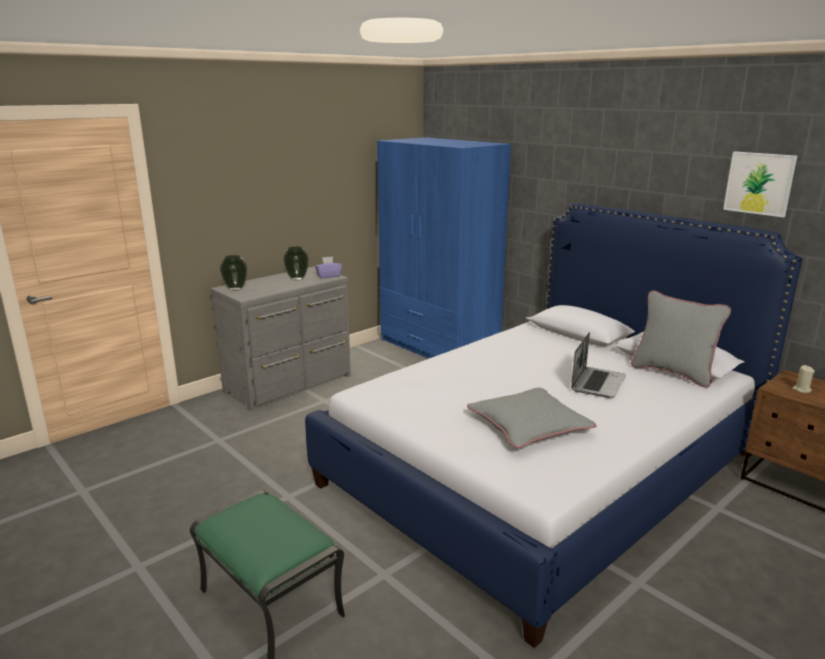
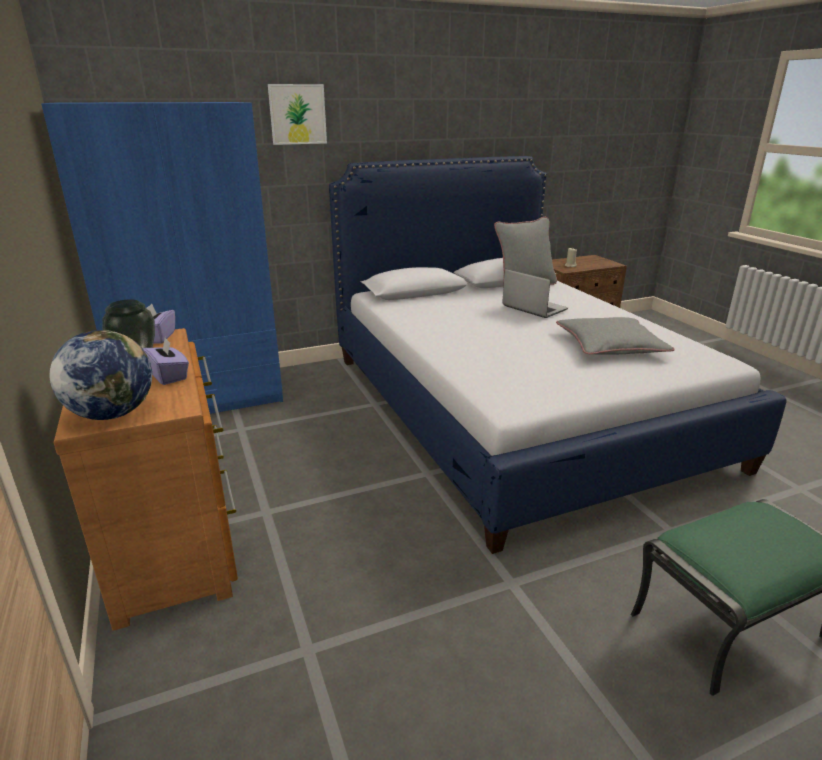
camera: 70 degrees left, 5 degrees up
grey dresser [210,266,351,411] -> brown dresser [54,328,238,631]
vase [220,255,248,291] -> globe [50,330,152,420]
picture [723,151,797,218] -> picture moved to [268,84,327,145]
none -> purple tissue box [143,338,189,385]

